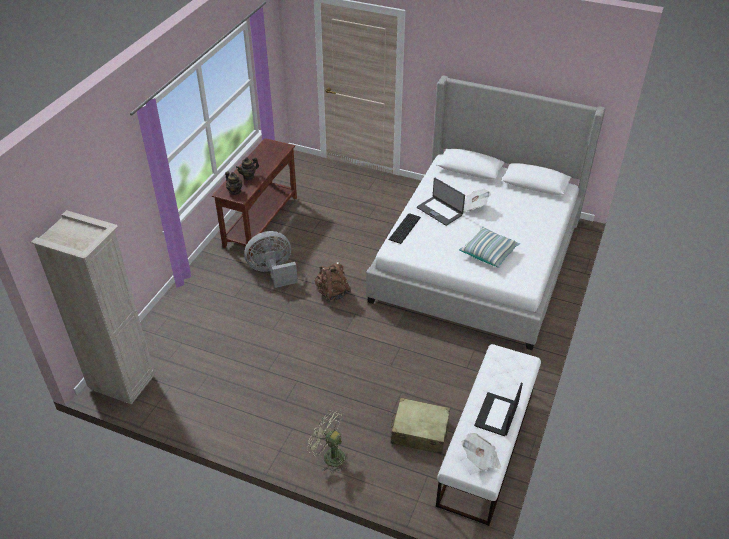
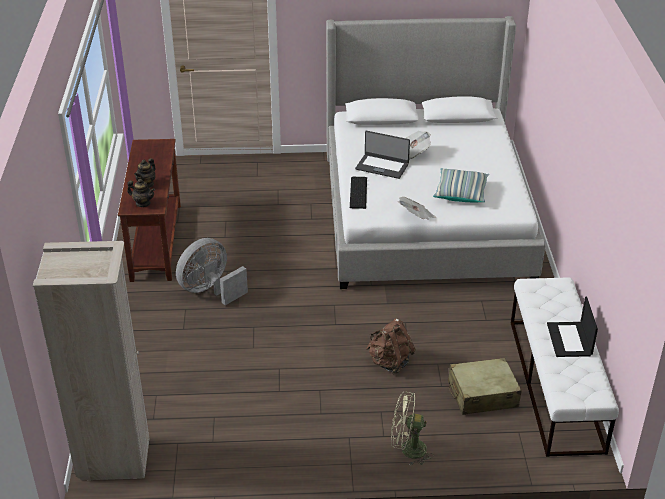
camera: 25 degrees left, 5 degrees down
brown backpack [315,262,351,302] -> brown backpack moved to [366,319,416,374]
newspaper [462,433,501,470] -> newspaper moved to [398,197,436,220]

